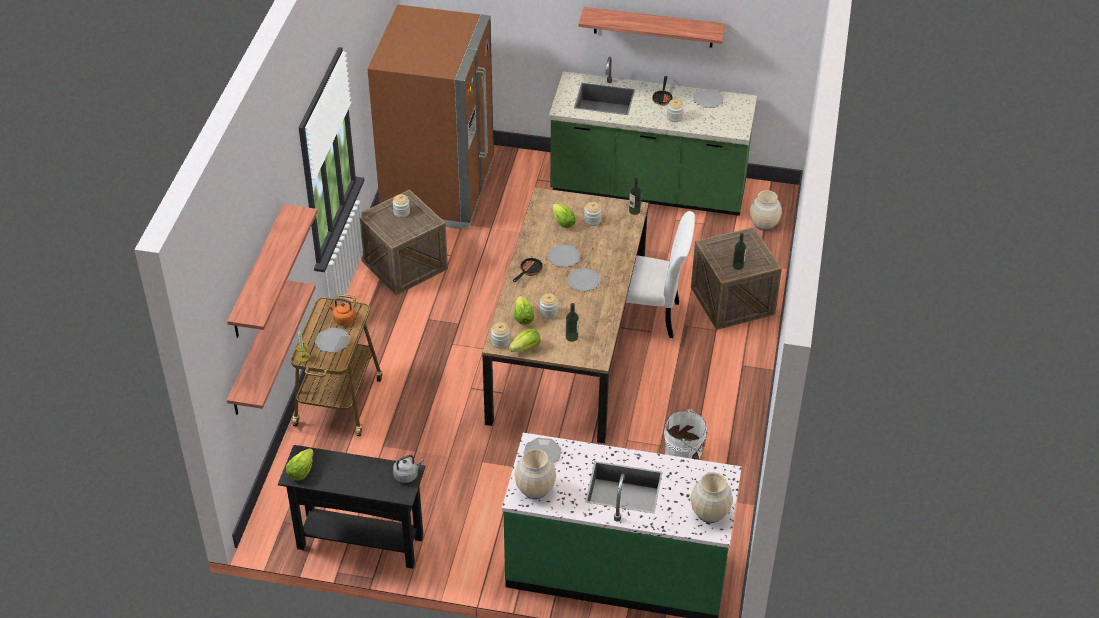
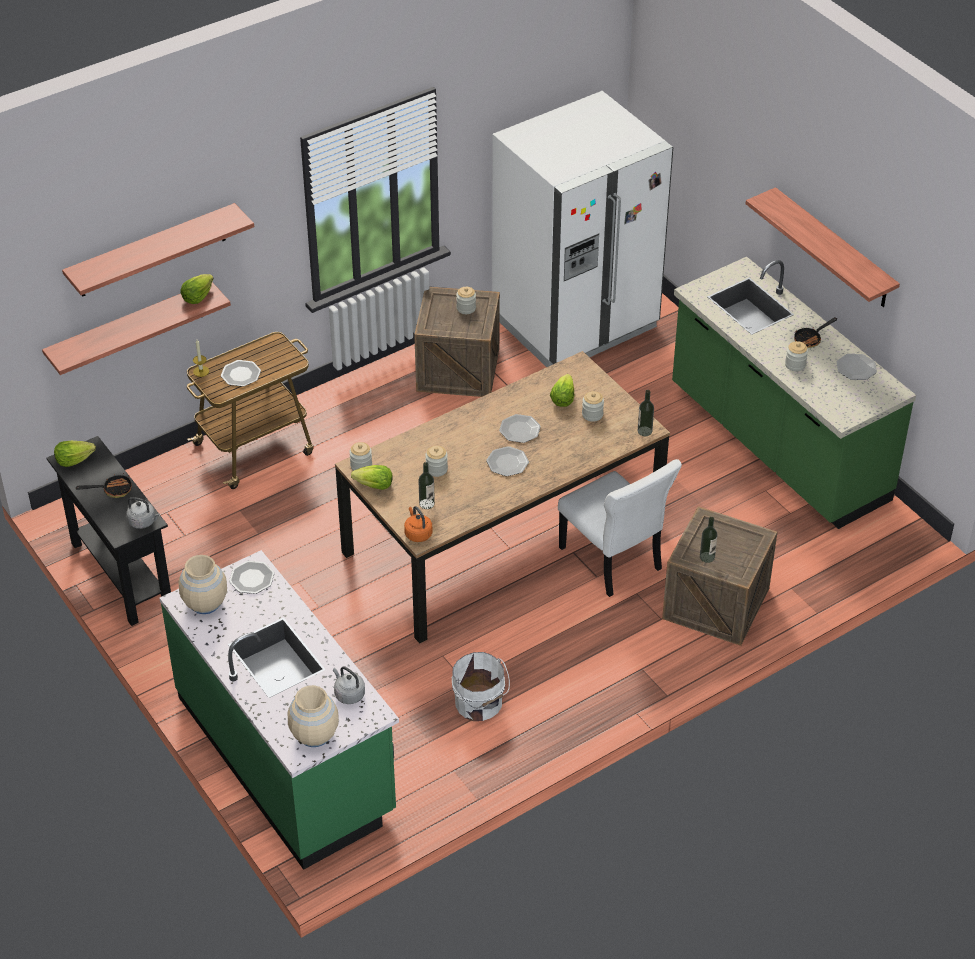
camera: 45 degrees right, 0 degrees up
orange kettle [327,298,355,325] -> orange kettle moved to [404,506,433,542]
brown fridge [368,4,494,229] -> white fridge [492,91,673,367]
frying pan [513,256,543,282] -> frying pan moved to [76,473,132,498]
lettuce [514,296,534,325] -> lettuce moved to [180,274,214,304]
beige vase [750,190,782,231] -> none
none -> grey kettle [333,666,365,704]

